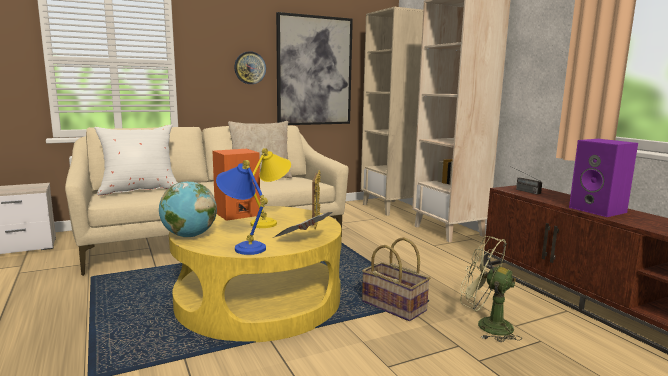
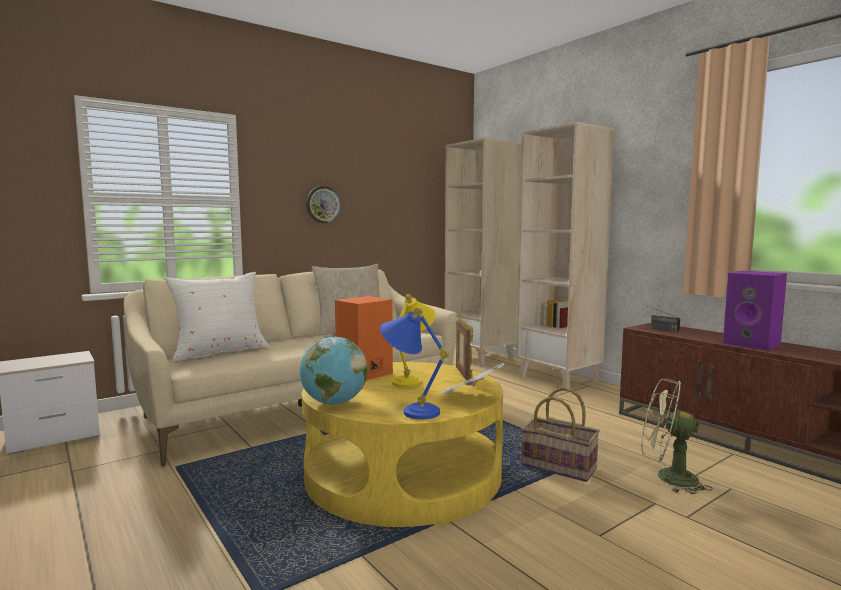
camera: 10 degrees left, 5 degrees down
picture [276,12,353,125] -> none

